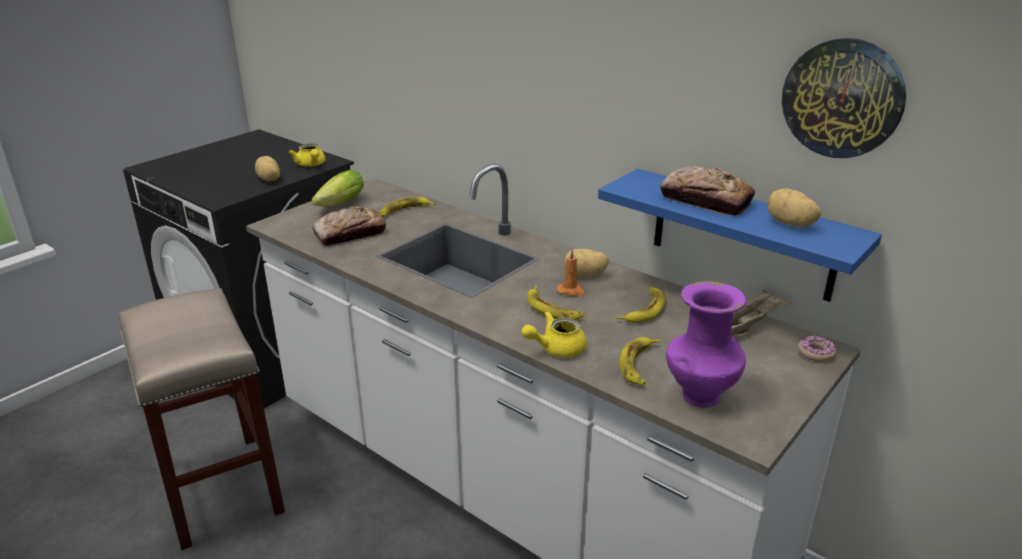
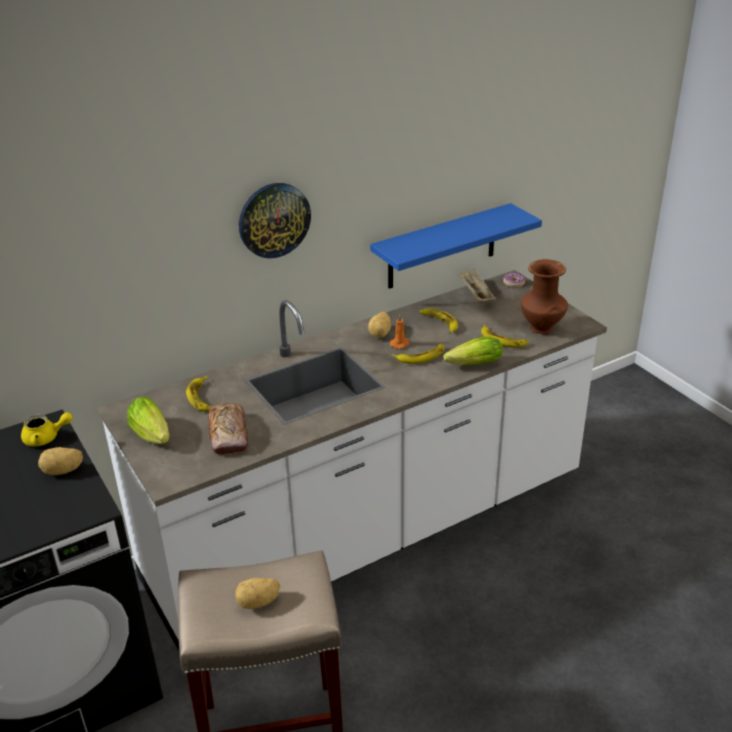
camera: 70 degrees left, 5 degrees up
yellow teapot [522,311,587,357] -> lettuce [443,336,503,365]
bread [660,166,755,216] -> none
purple vase [666,281,746,408] -> brown vase [521,259,568,335]
potato [768,188,821,227] -> potato moved to [235,578,280,609]
wall clock [782,38,906,158] -> wall clock moved to [239,183,311,258]

